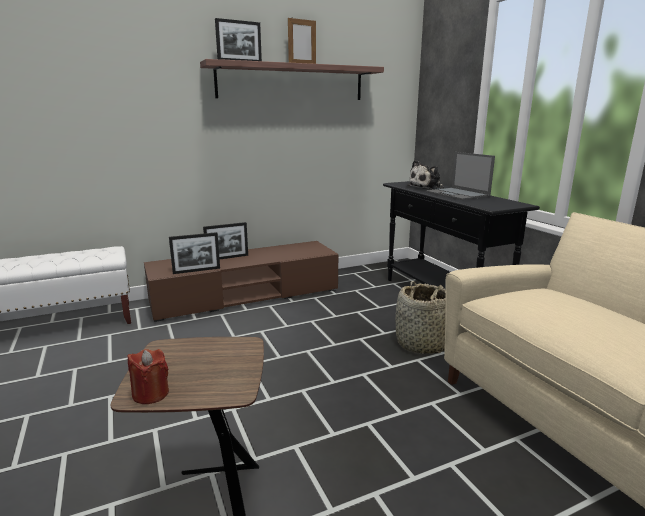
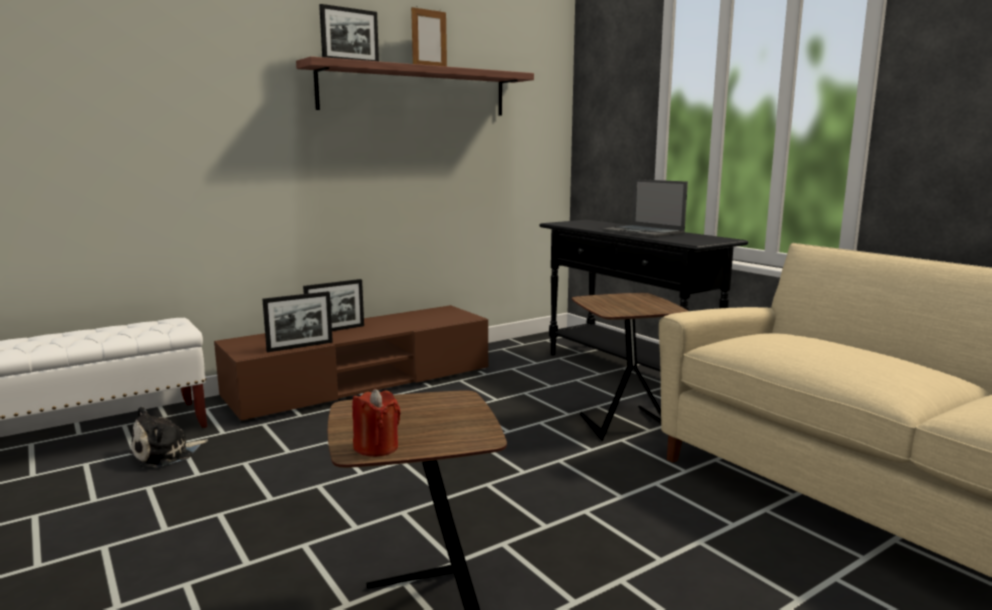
camera: 10 degrees left, 5 degrees down
basket [395,281,446,354] -> brown side table [572,293,688,441]
plush toy [407,160,444,190] -> plush toy moved to [129,406,208,467]

